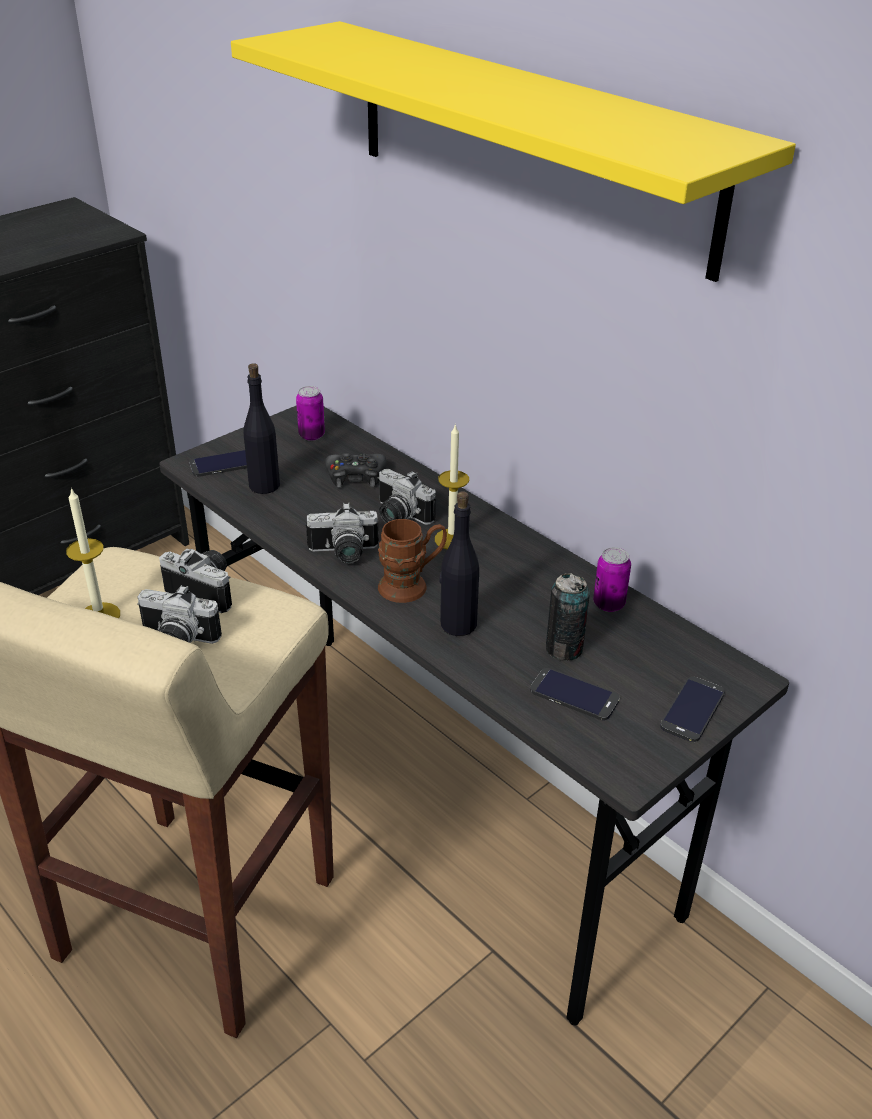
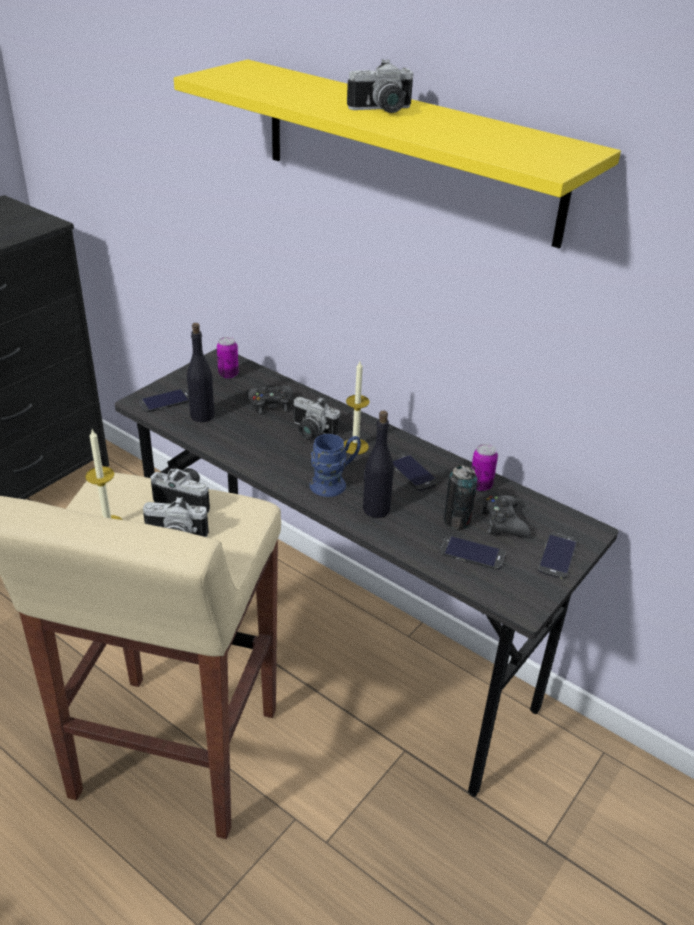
camera: 10 degrees left, 0 degrees up
camera [306,502,379,564] -> camera moved to [347,59,413,113]
brown mug [378,519,447,603] -> blue mug [309,434,361,497]
none -> phone [392,454,438,491]
none -> black game controller [480,495,531,538]

